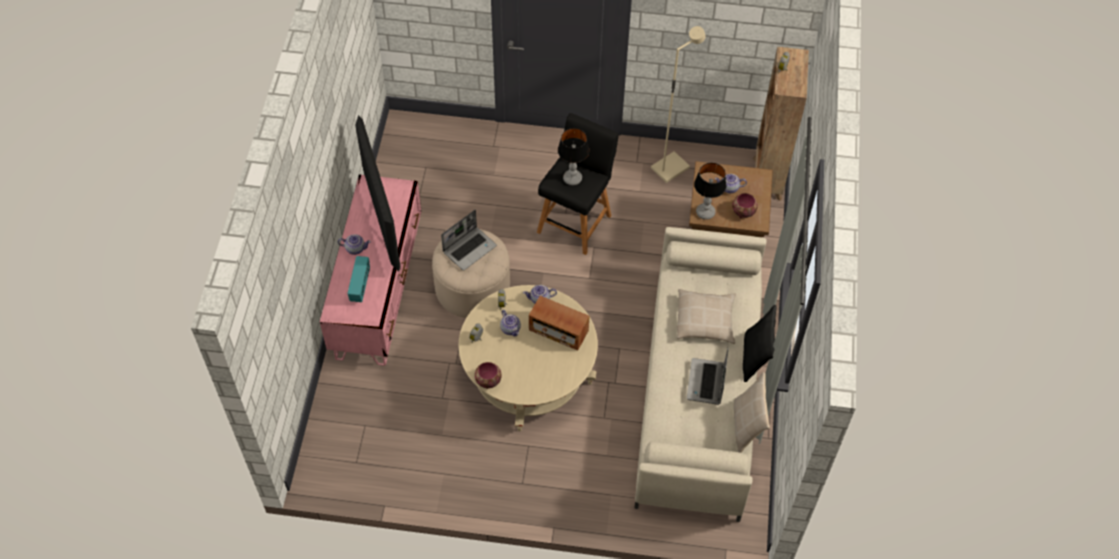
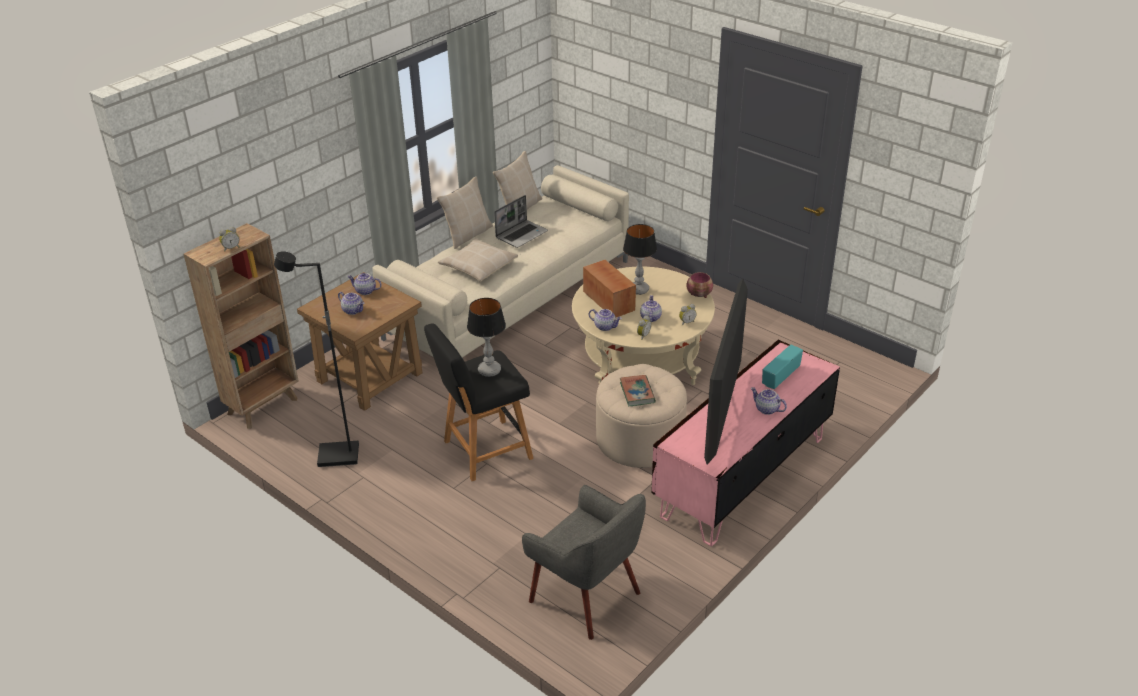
camera: 145 degrees left, 20 degrees down
laptop [441,210,497,271] -> book [620,375,656,406]
beige floor lamp [651,26,706,183] -> black floor lamp [274,251,359,467]
table lamp [694,163,726,220] -> table lamp moved to [623,224,657,295]
bowl [732,193,758,218] -> teapot [347,273,382,295]
black pillow [743,305,776,382] -> beige pillow [436,176,493,249]
none -> grey armchair [522,485,646,640]

